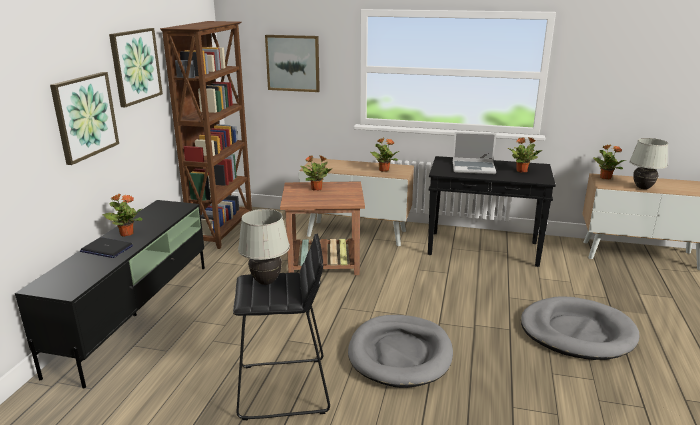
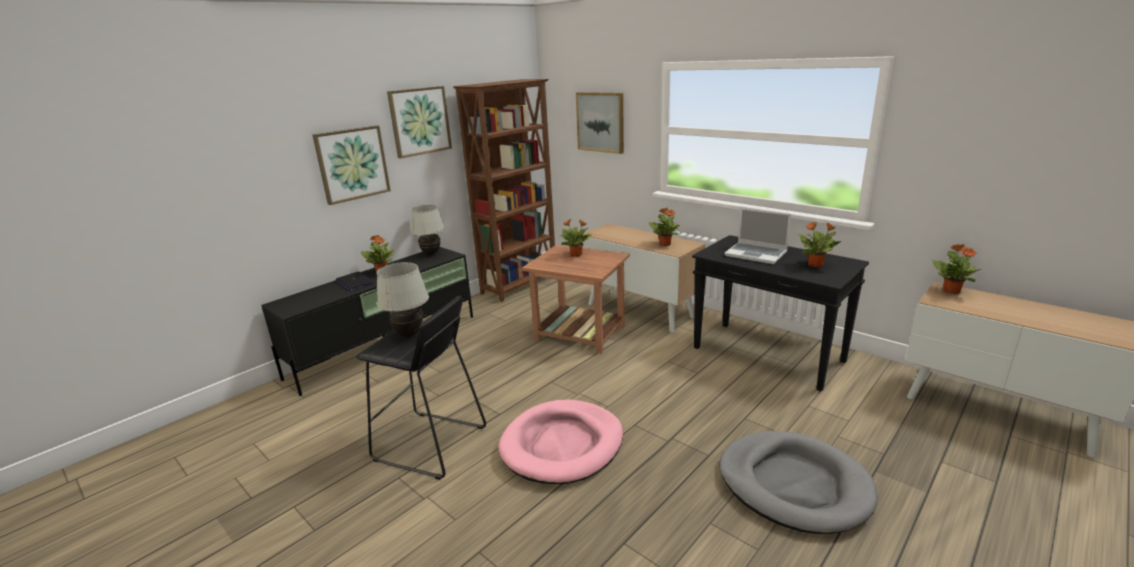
camera: 30 degrees right, 0 degrees up
grey dog bed [348,315,453,388] -> pink dog bed [498,400,623,484]
white table lamp [629,138,668,189] -> white table lamp moved to [410,205,445,255]

